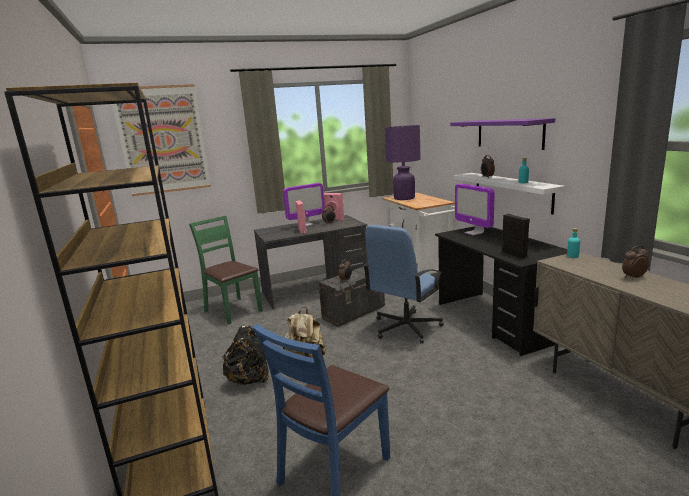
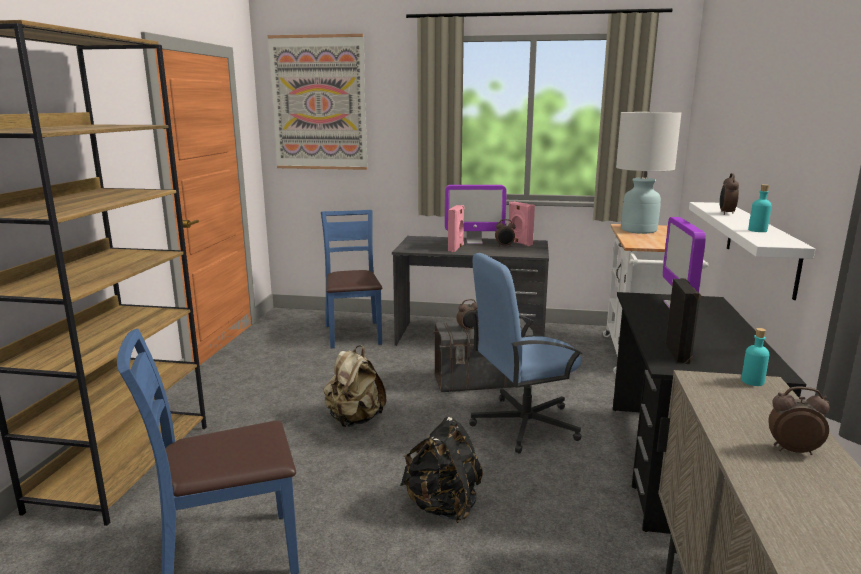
camera: 30 degrees right, 0 degrees up
green chair [189,216,263,324] -> blue chair [321,210,382,348]
black backpack [222,326,269,385] -> black backpack moved to [400,417,483,523]
purple table lamp [385,125,421,200] -> white table lamp [616,112,682,234]
purple shelf [450,118,555,150] -> none

